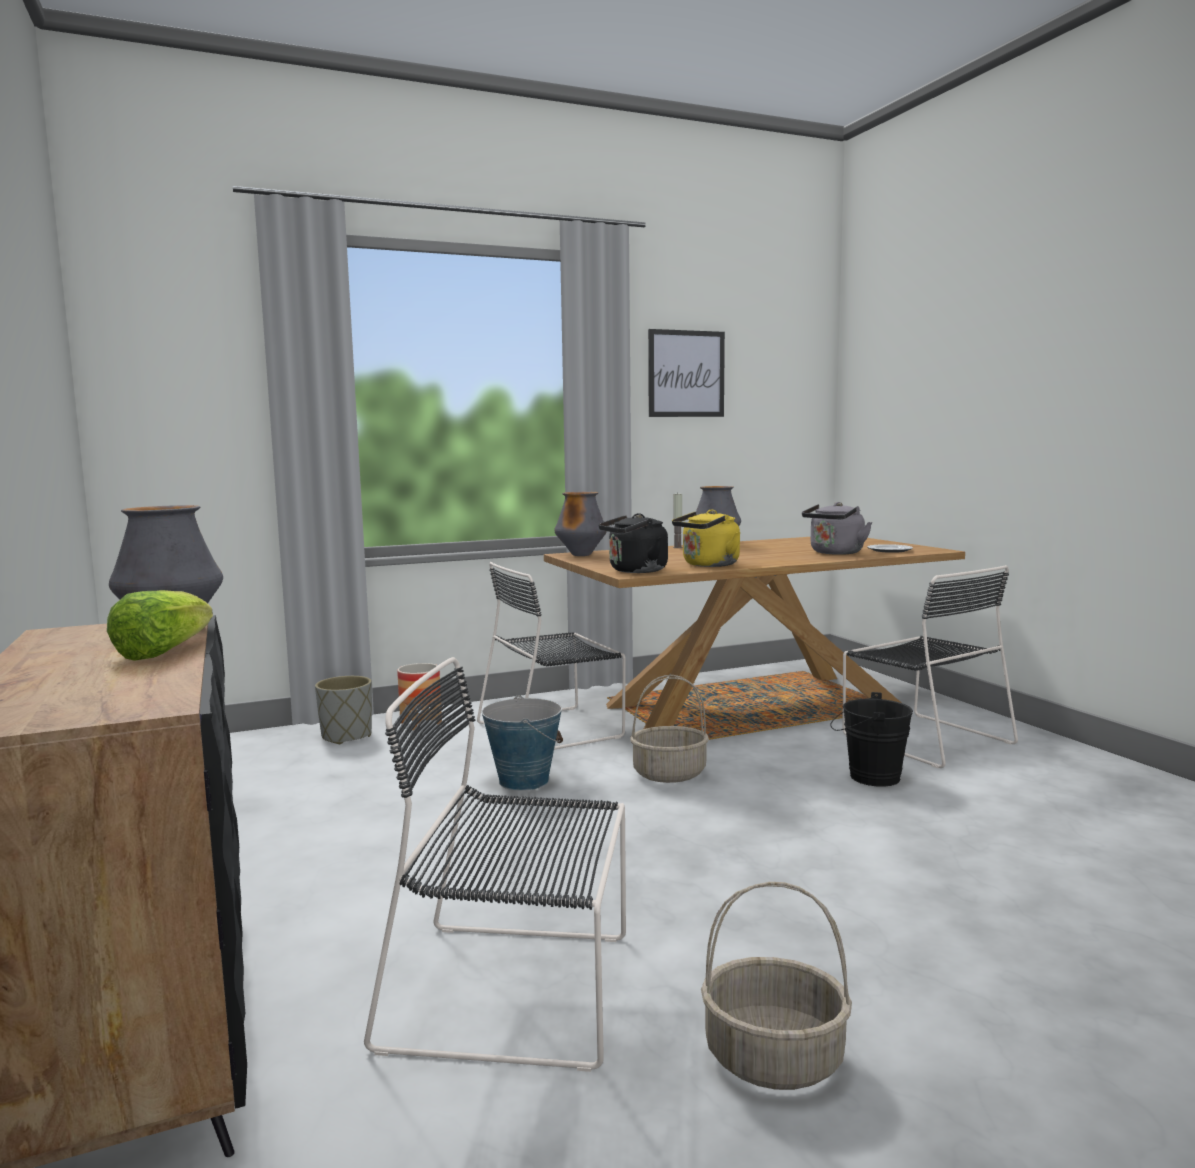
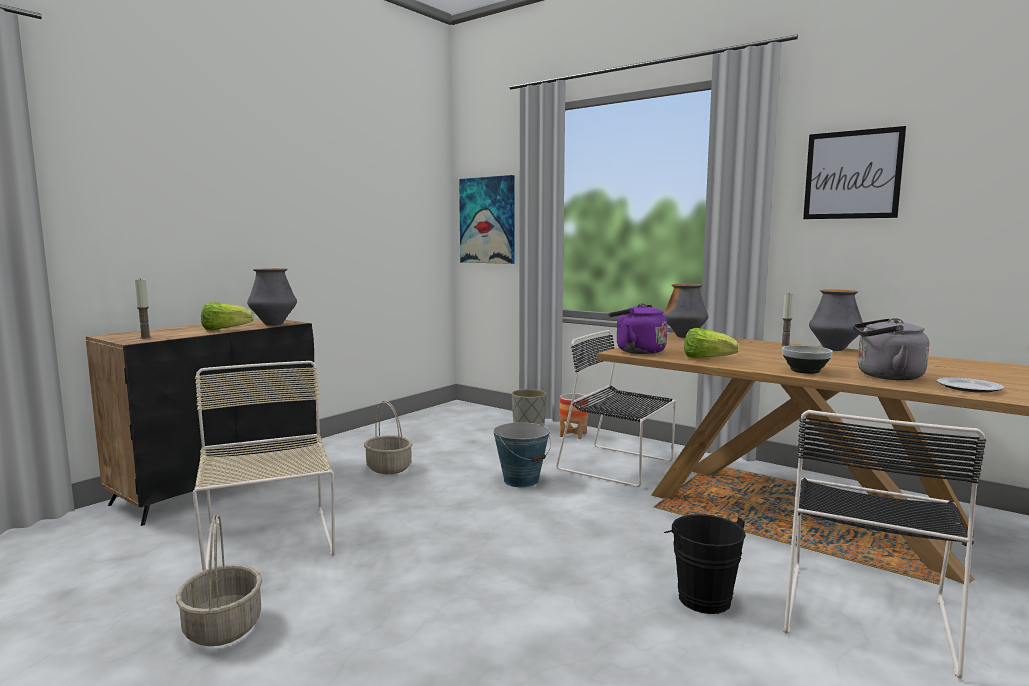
camera: 60 degrees right, 0 degrees up
black chair [364,657,626,1072] -> beige chair [193,361,335,571]
black kettle [598,513,668,573] -> purple kettle [608,303,667,354]
basket [630,675,709,783] -> basket moved to [364,400,413,474]
yellow kettle [672,509,740,567] -> lettuce [684,328,739,358]
none -> candle [135,279,151,339]
none -> picture [459,175,515,264]
none -> bowl [782,345,833,374]

